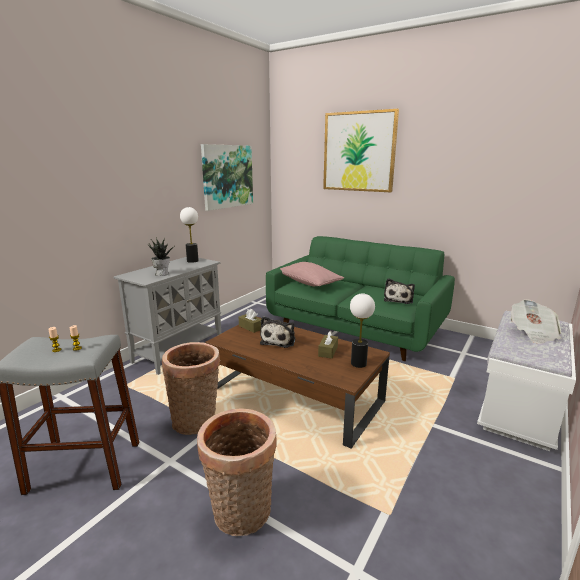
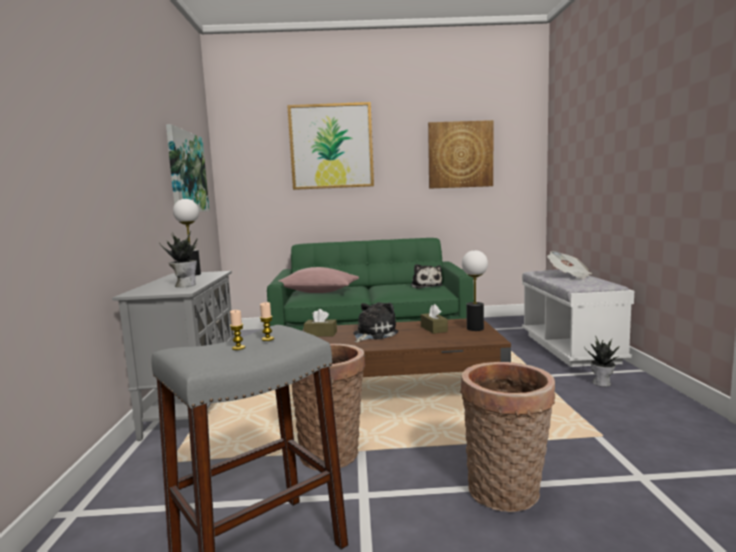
camera: 35 degrees left, 10 degrees down
plush toy [260,316,296,348] -> plush toy turned 120 degrees counterclockwise [353,302,398,342]
none -> picture [428,120,494,189]
none -> potted plant [584,337,620,387]

